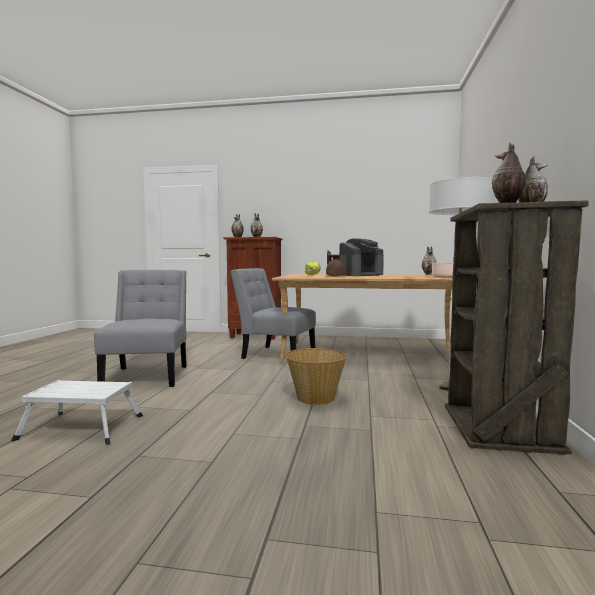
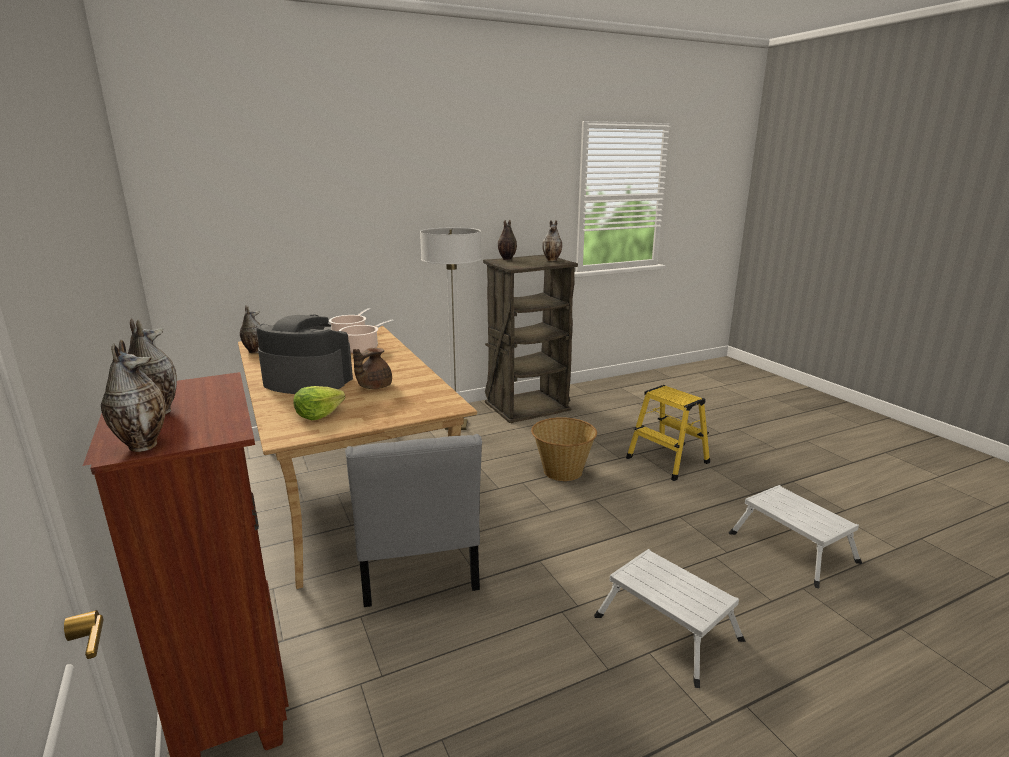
camera: 125 degrees left, 15 degrees up
grey chair [94,270,187,387] -> white step ladder [594,549,746,688]
none -> cooking pot [339,320,394,353]
none -> yellow step ladder [626,385,710,481]

